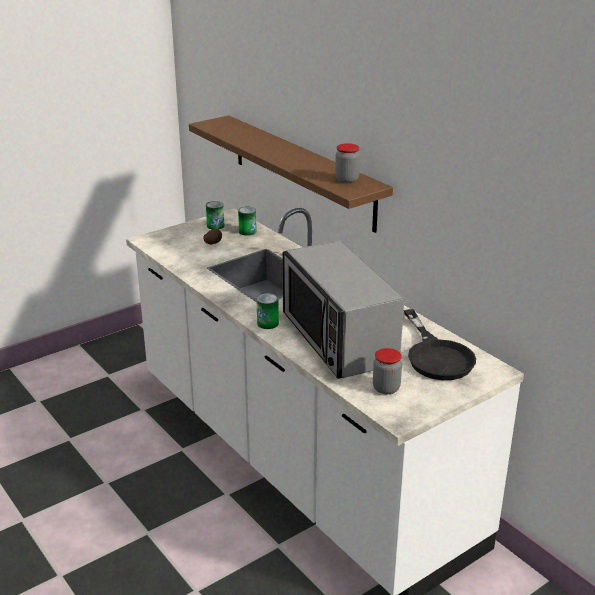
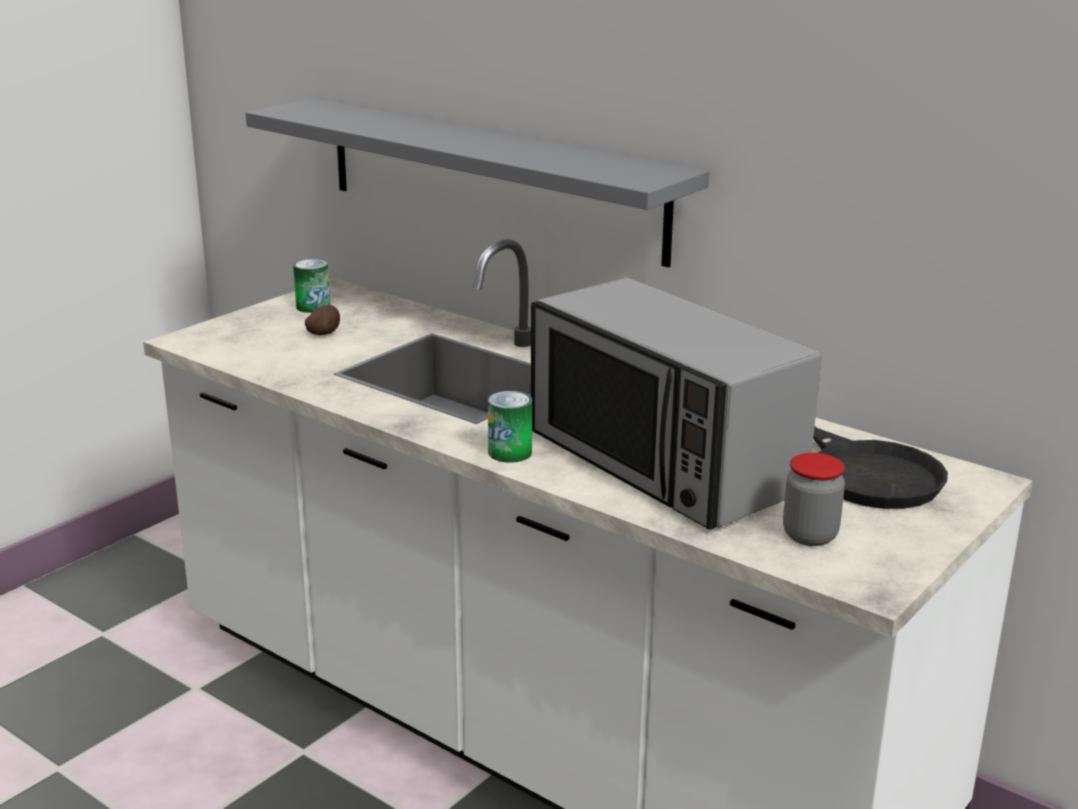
camera: 15 degrees left, 5 degrees down
brown shelf [189,115,393,233] -> grey shelf [246,99,709,267]
can [238,207,257,236] -> none
jar [335,143,360,183] -> none

